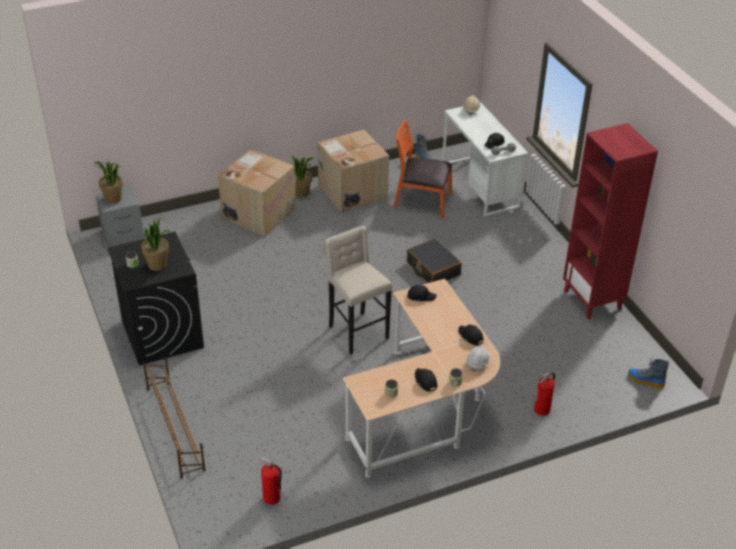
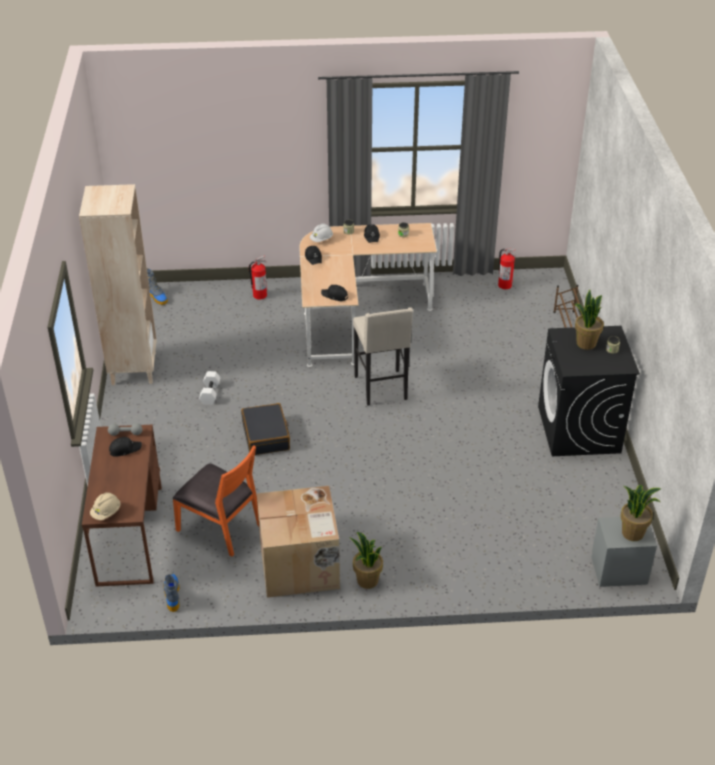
camera: 160 degrees left, 0 degrees up
cardboard box [218,149,296,237] -> none
white desk [442,103,528,217] -> brown desk [82,425,162,586]
red bookcase [563,123,658,319] -> beige bookcase [79,184,157,385]
none -> white dumbbell [199,371,220,405]

